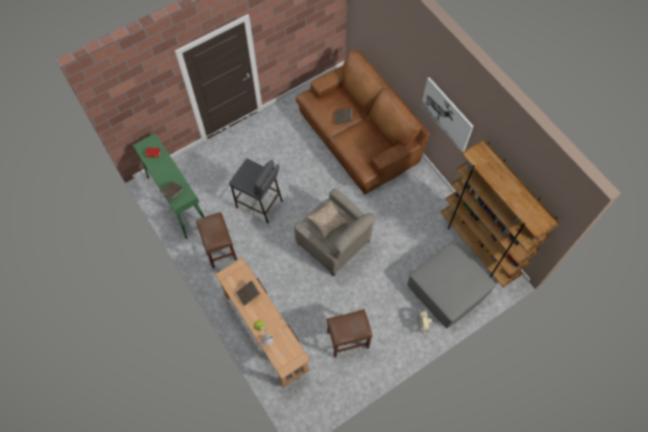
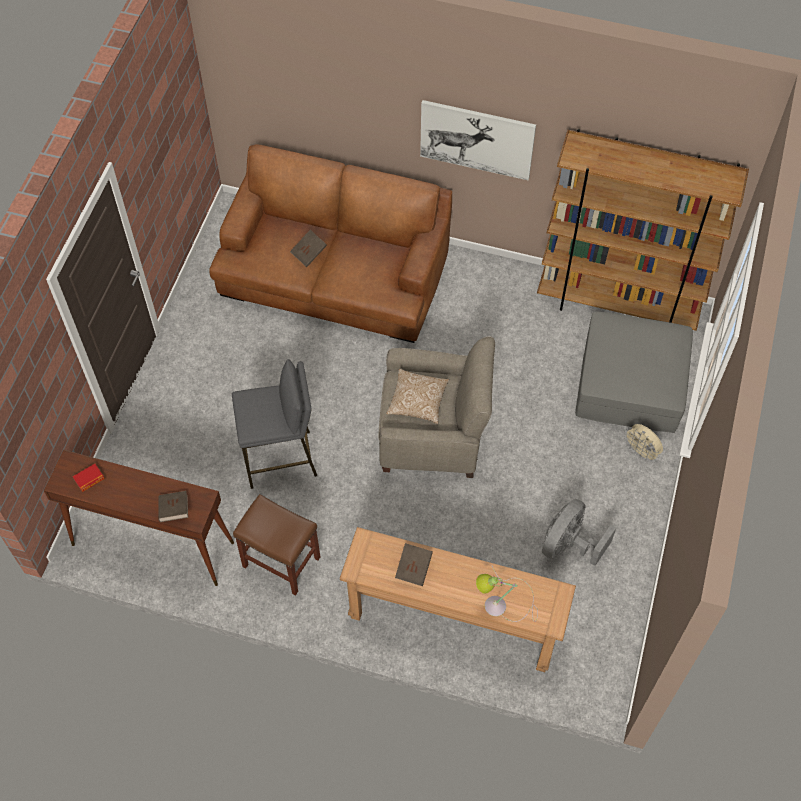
camera: 40 degrees left, 5 degrees down
green console table [133,134,205,239] -> brown console table [44,450,234,586]
brown stool [327,309,372,358] -> grey fan [542,499,616,566]

